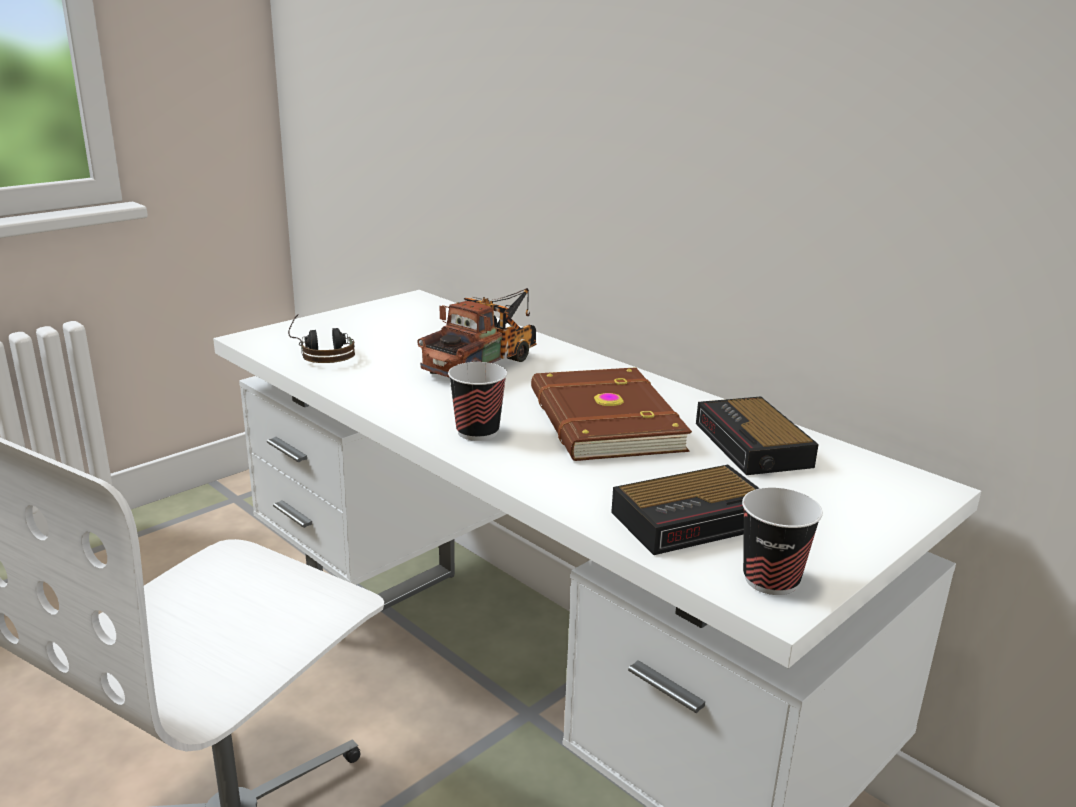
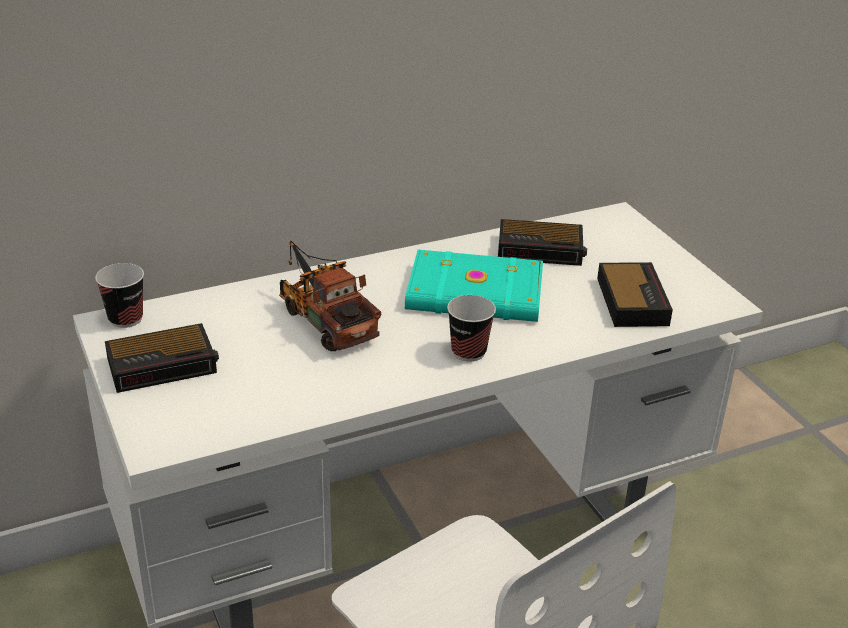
camera: 70 degrees left, 10 degrees up
headphones [288,314,355,363] -> none
brown book [531,367,692,461] -> turquoise book [405,250,543,322]
cup [742,487,823,595] -> cup moved to [95,263,144,328]
none -> alarm clock [105,323,219,393]

